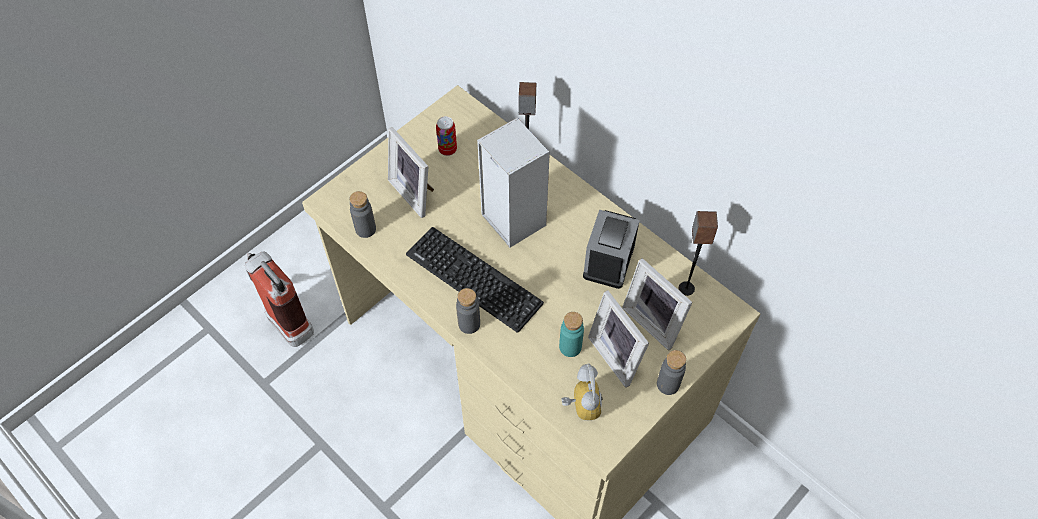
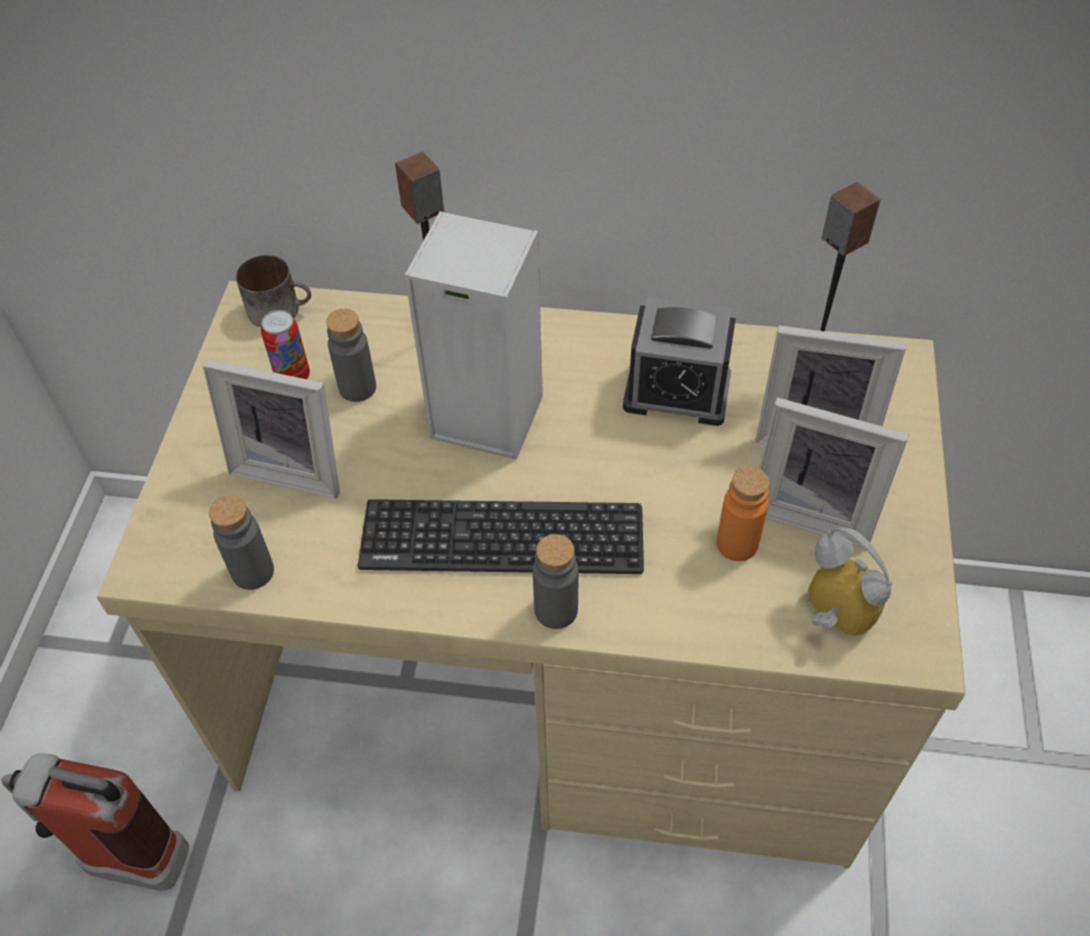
camera: 35 degrees left, 5 degrees down
turquoise bottle [559,312,584,357] -> orange bottle [716,466,769,561]
alarm clock [583,210,640,289] -> alarm clock turned 60 degrees counterclockwise [623,297,736,426]
grey bottle [657,350,686,395] -> grey bottle moved to [326,309,376,402]
none -> mug [236,255,311,327]

